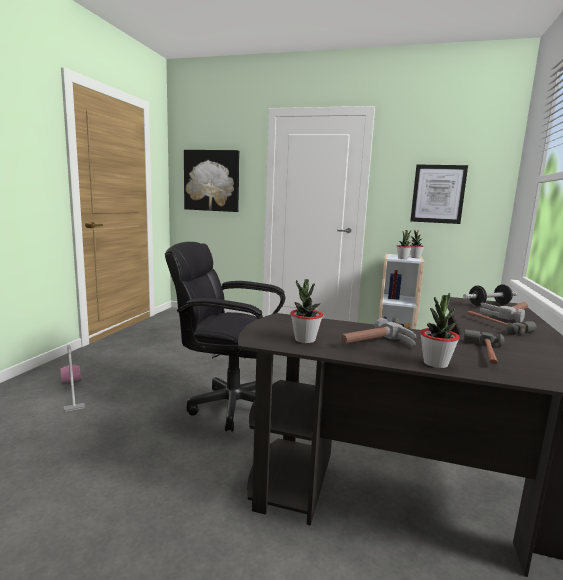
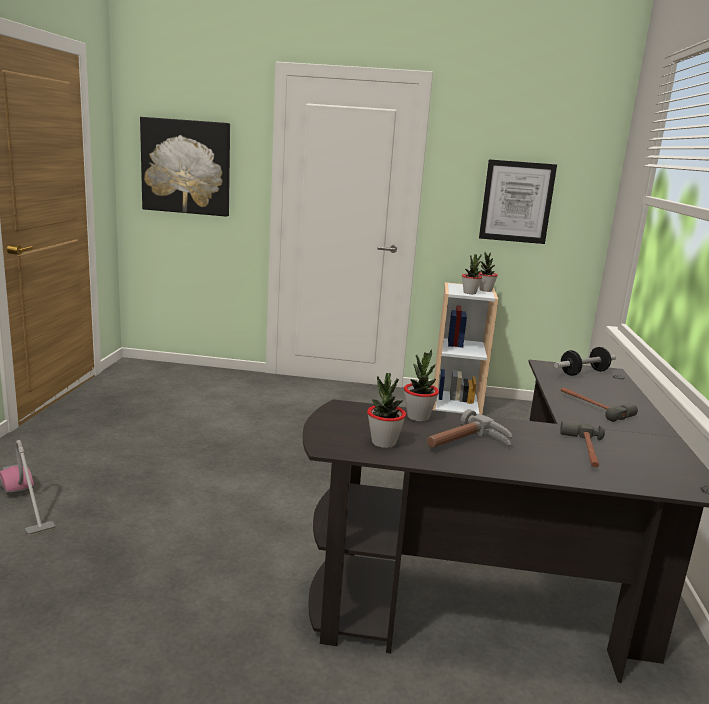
camera: 10 degrees left, 5 degrees up
black office chair [165,242,285,432] -> none
potted plant [420,292,460,368] -> potted plant moved to [404,349,439,422]
hammer [480,302,528,323] -> none

